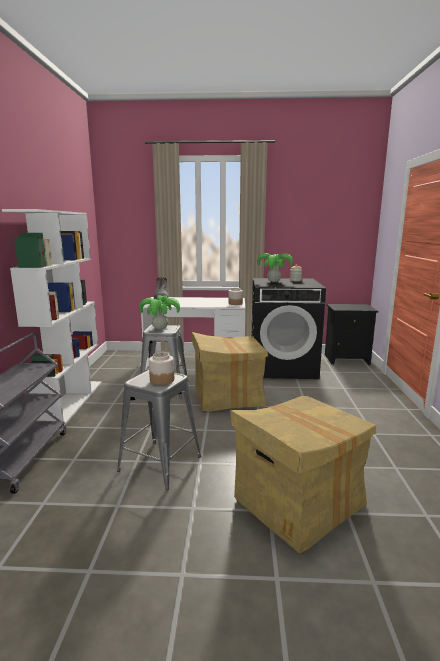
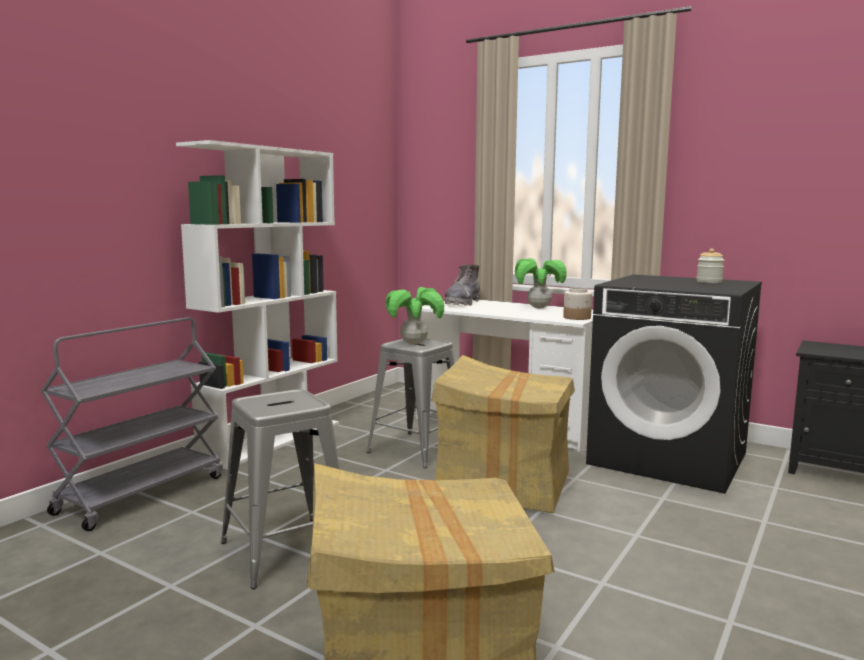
camera: 30 degrees right, 5 degrees down
jar [149,352,174,385] -> none
potted plant [257,253,293,282] -> potted plant moved to [515,258,567,308]

